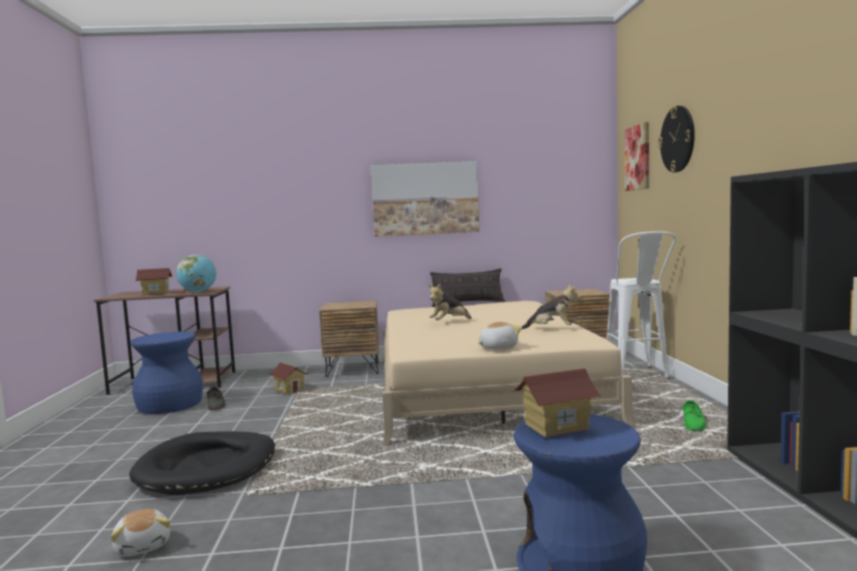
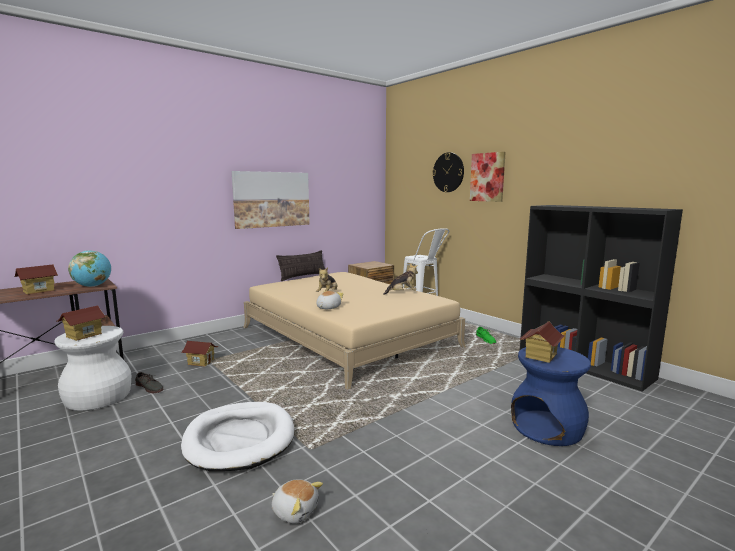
camera: 35 degrees left, 5 degrees up
black dog bed [129,431,275,495] -> white dog bed [181,402,294,471]
blue stool [130,332,203,414] -> white stool [54,326,131,411]
brown nightstand [319,301,379,377] -> none
plush toy [478,322,522,349] -> plush toy moved to [316,291,343,309]
picture [625,122,649,191] -> picture moved to [470,152,506,202]
none -> toy house [57,306,106,341]

